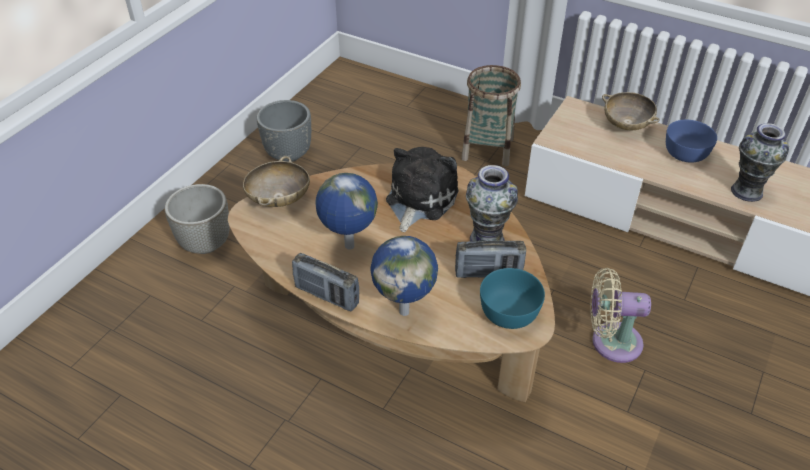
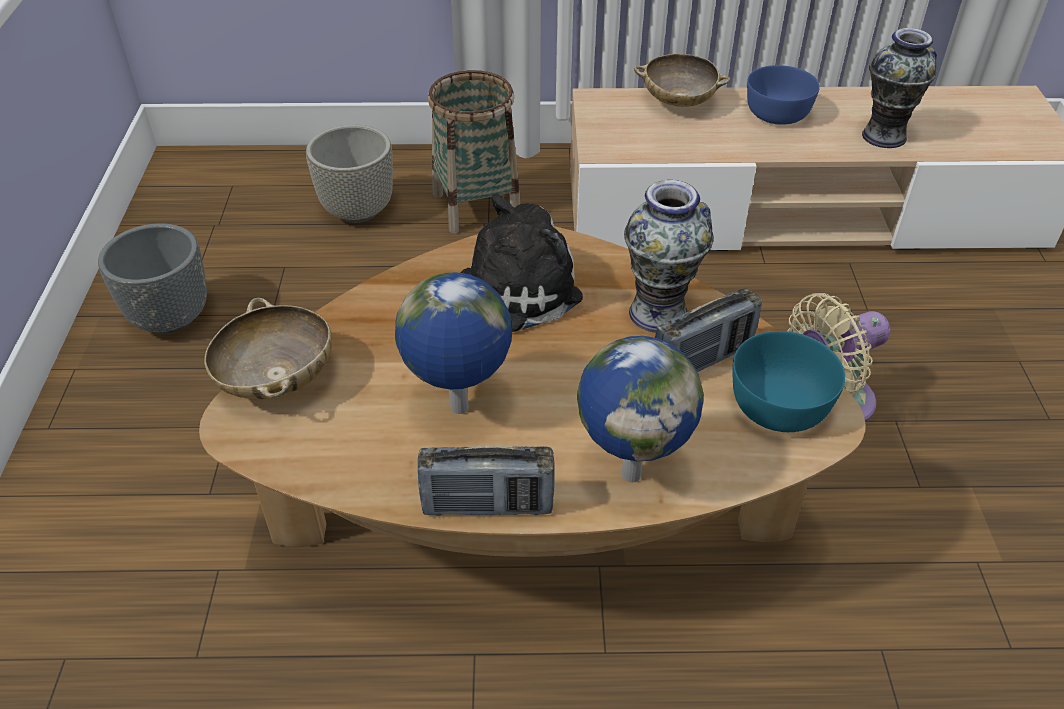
camera: 30 degrees left, 0 degrees up
grey planter [165,184,230,254] -> grey planter moved to [306,124,393,223]
plush toy [386,147,459,232] -> plush toy turned 60 degrees clockwise [460,193,583,332]

